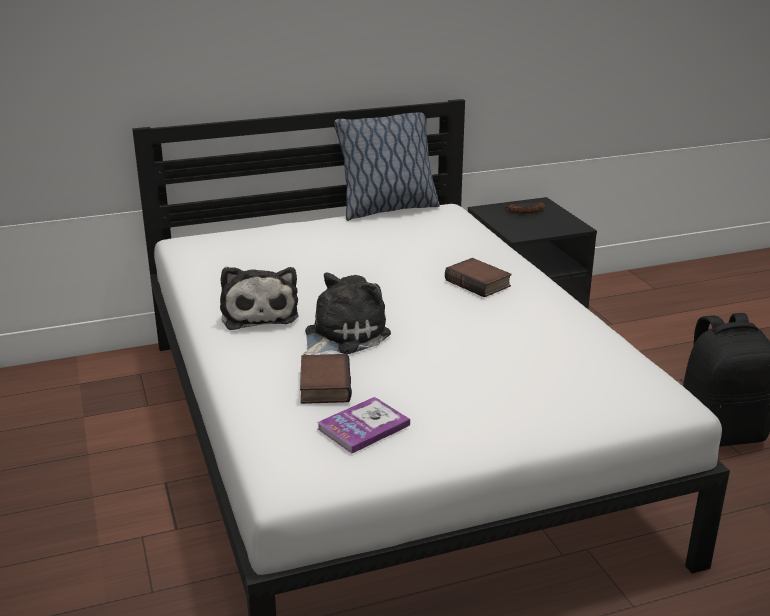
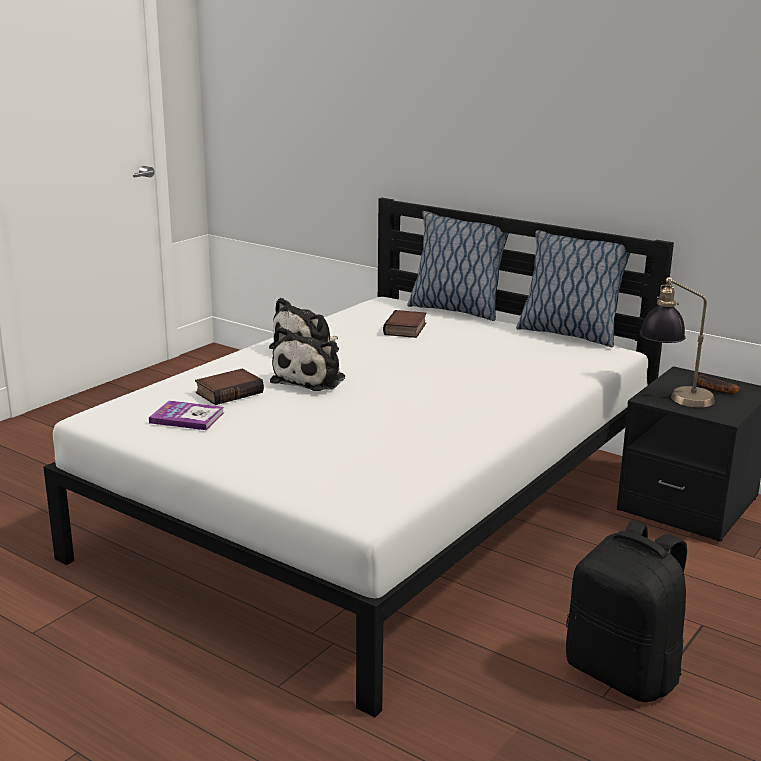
camera: 55 degrees right, 5 degrees down
plush toy [303,272,391,355] -> plush toy turned 105 degrees clockwise [270,326,345,391]
book [445,258,512,298] -> book moved to [383,310,427,338]
none -> pillow [407,211,509,321]
none -> table lamp [640,277,715,407]

